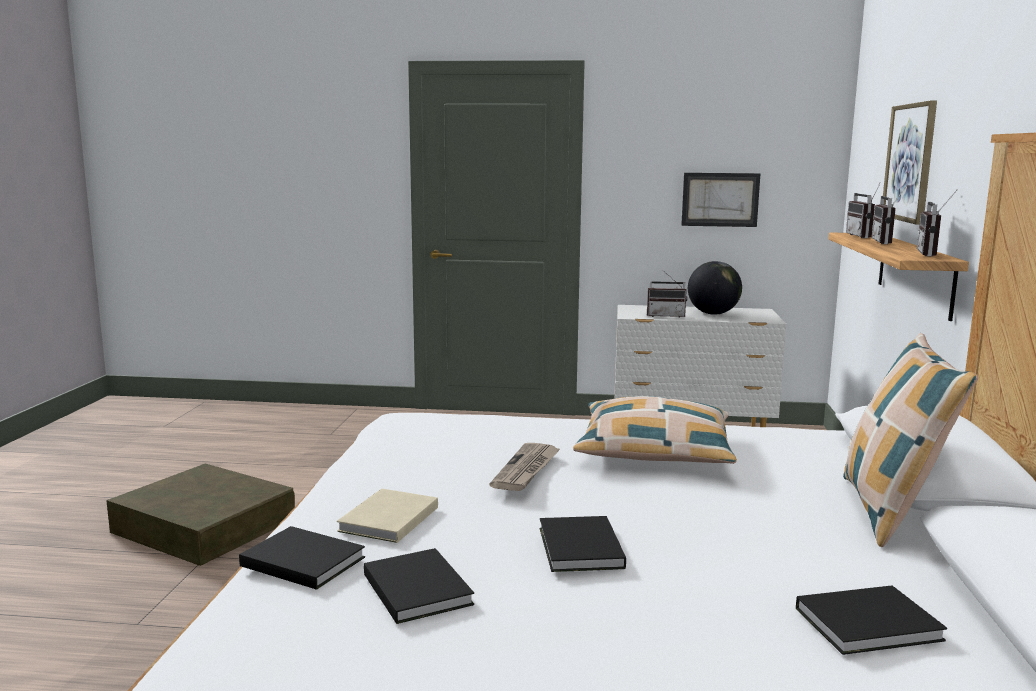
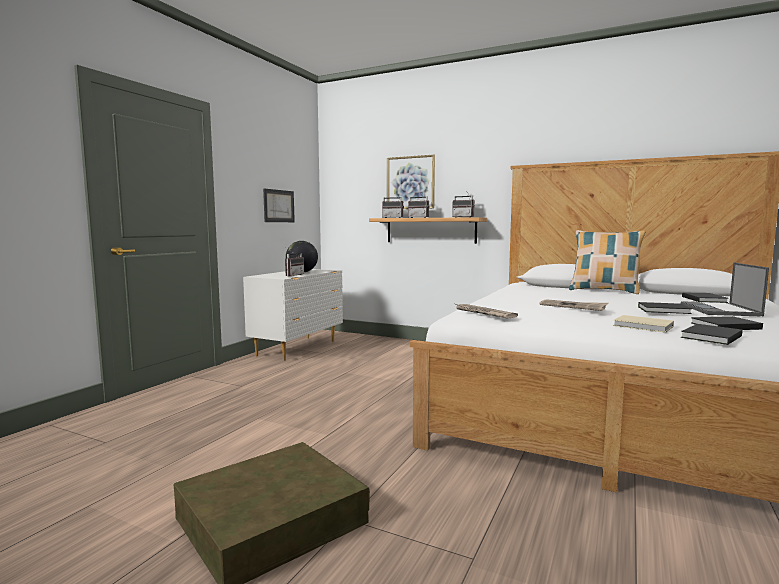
camera: 70 degrees left, 5 degrees down
pillow [573,396,737,464] -> none
none -> newspaper [455,304,518,318]
none -> laptop [681,263,769,316]

